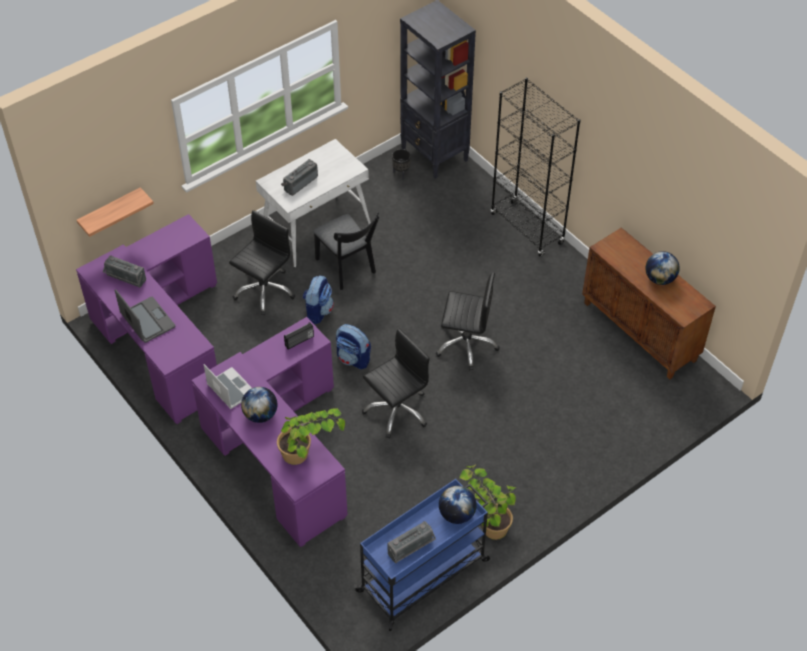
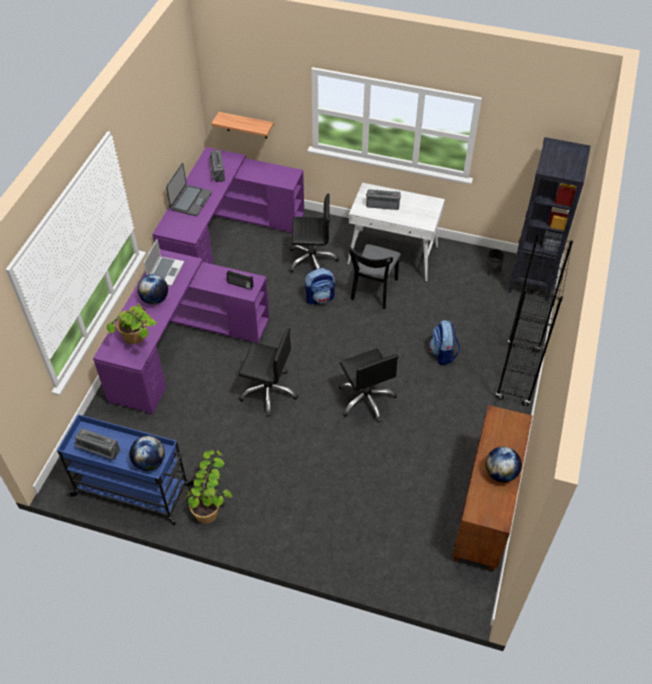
camera: 55 degrees right, 0 degrees up
backpack [336,324,371,369] -> backpack moved to [429,320,460,365]

